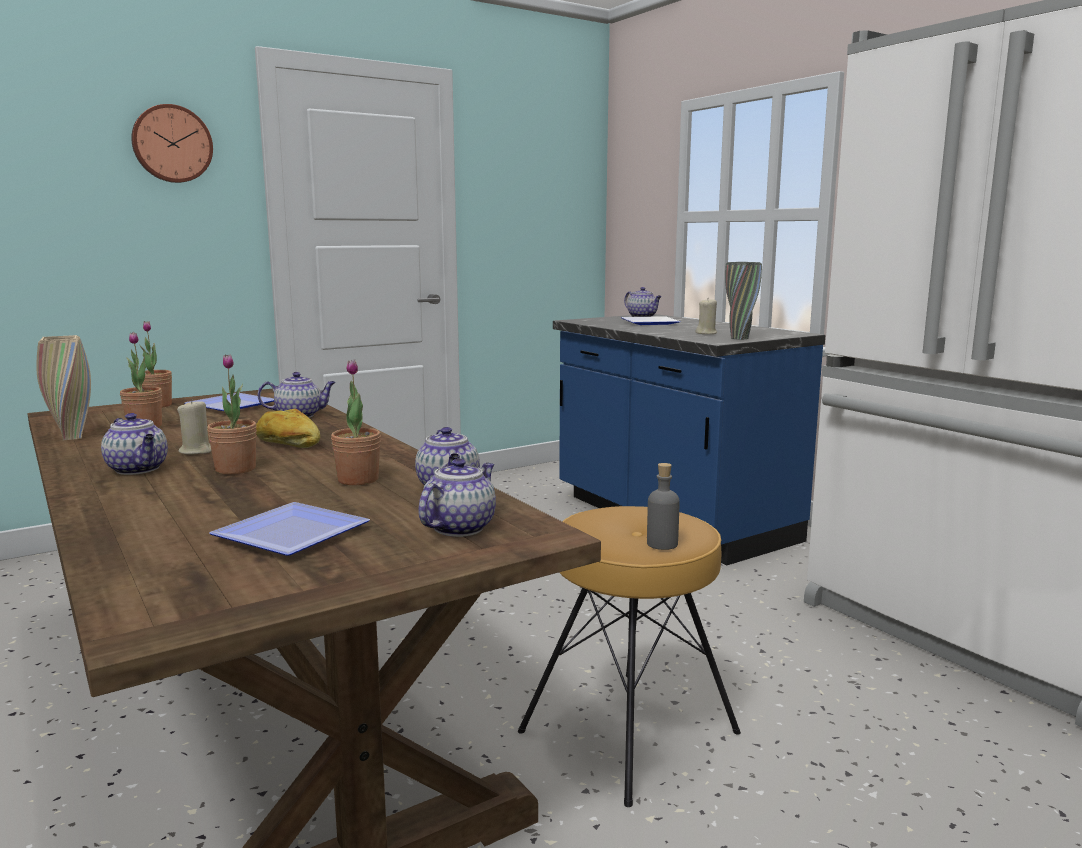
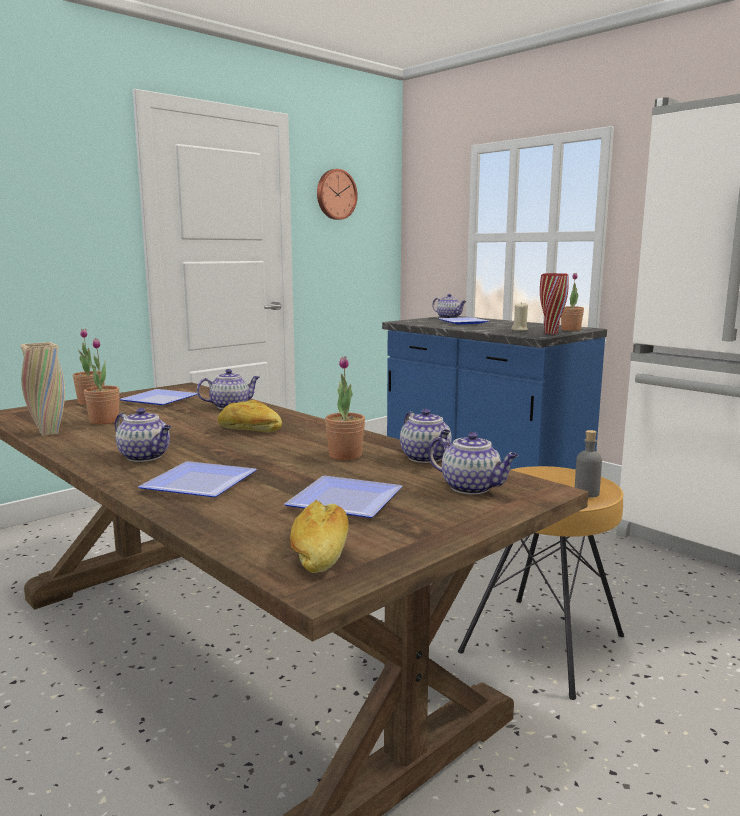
camera: 10 degrees left, 0 degrees up
wall clock [131,104,213,183] -> wall clock moved to [317,169,357,220]
beige candle [177,399,211,455] -> none
potted plant [207,354,257,474] -> potted plant moved to [561,273,584,331]
teapot [418,458,496,537] -> teapot turned 105 degrees clockwise [428,432,519,494]
grey vase [725,262,762,340] -> red vase [540,273,569,334]
none -> plate [138,461,257,497]
none -> bread [290,500,349,573]

